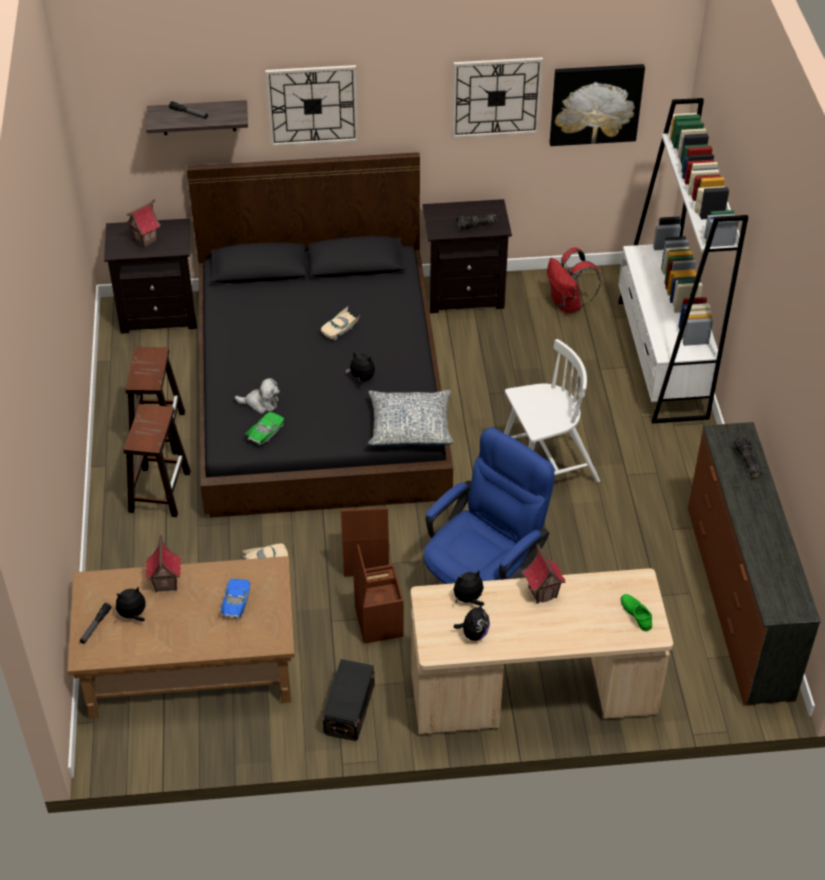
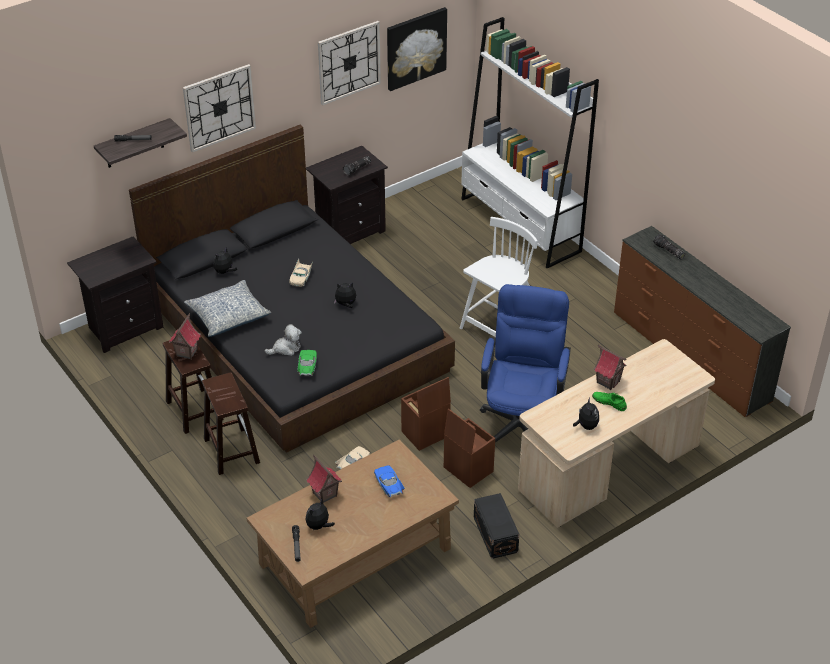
camera: 30 degrees left, 5 degrees down
toy house [126,199,160,248] -> toy house moved to [169,313,201,360]
pillow [368,390,454,446] -> pillow moved to [184,280,271,337]
plush toy [454,570,484,606] -> plush toy moved to [213,247,237,274]
red backpack [547,247,601,314] -> none
green shoe [621,594,652,631] -> green shoe moved to [592,392,627,411]

